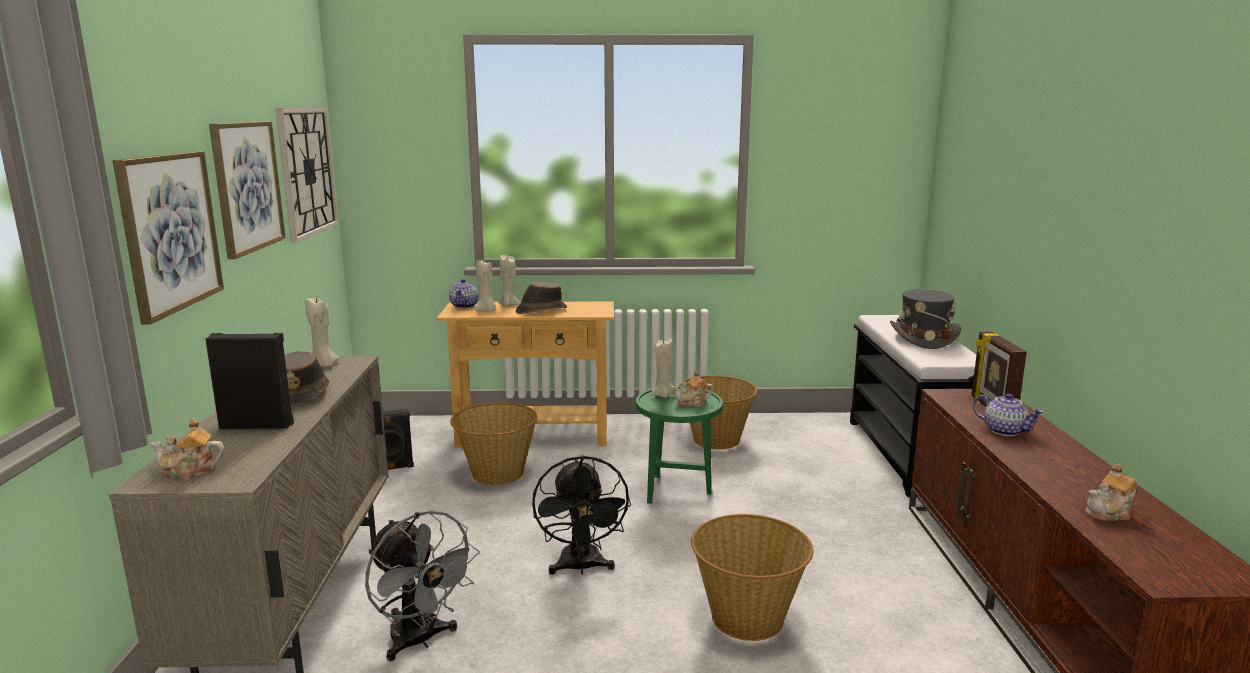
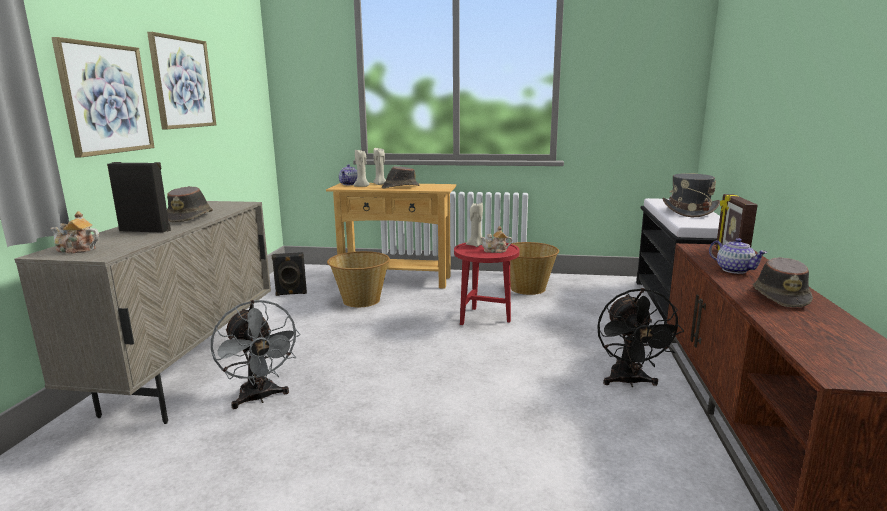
camera: 10 degrees right, 0 degrees up
wall clock [275,108,339,243] -> none
beige candle [305,298,339,367] -> none
black fan [532,455,631,575] -> black fan moved to [597,288,684,387]
green side table [636,386,723,504] -> red side table [454,242,520,325]
basket [691,514,813,641] -> none
teapot [1085,464,1138,521] -> none
none -> brown hat [753,257,813,307]

